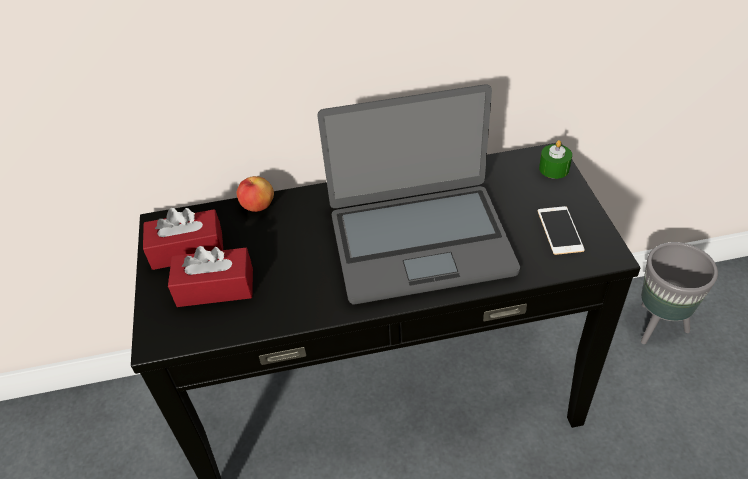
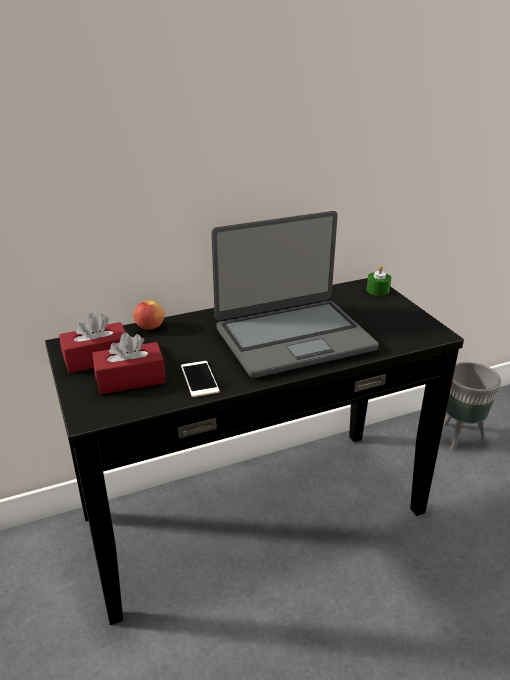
camera: 15 degrees left, 15 degrees down
phone [538,206,585,255] -> phone moved to [181,361,220,397]

